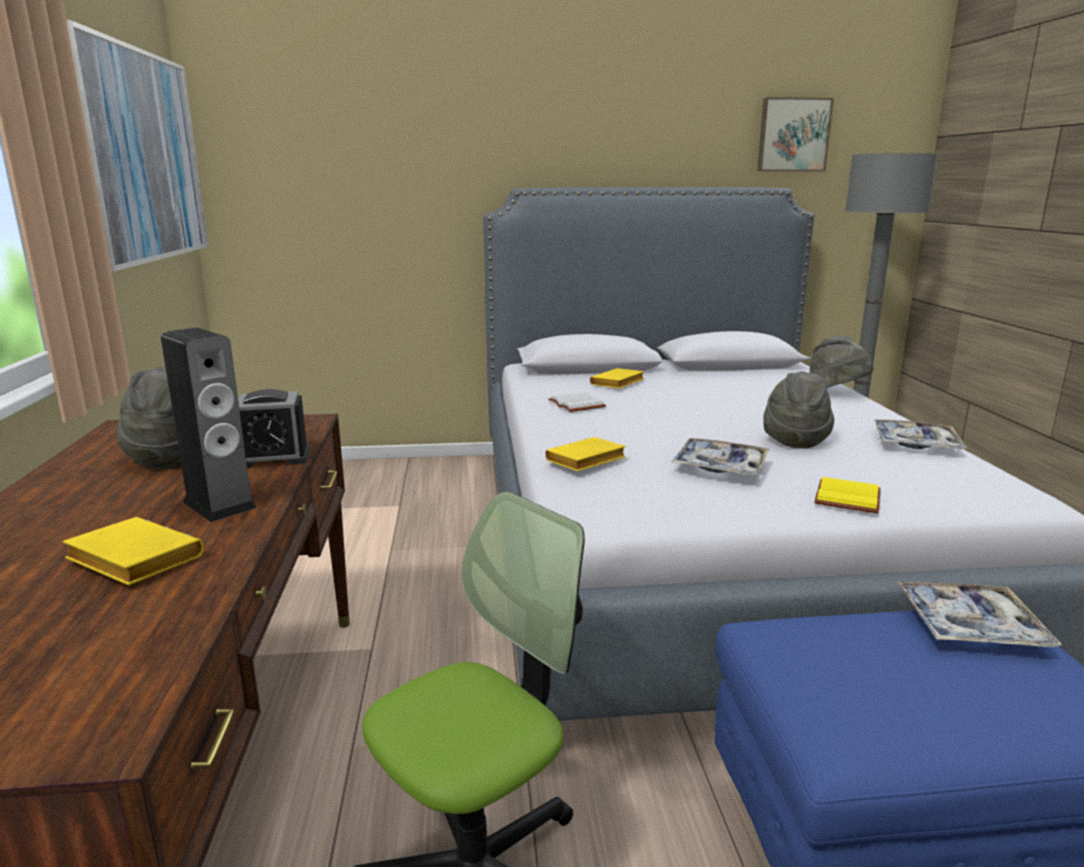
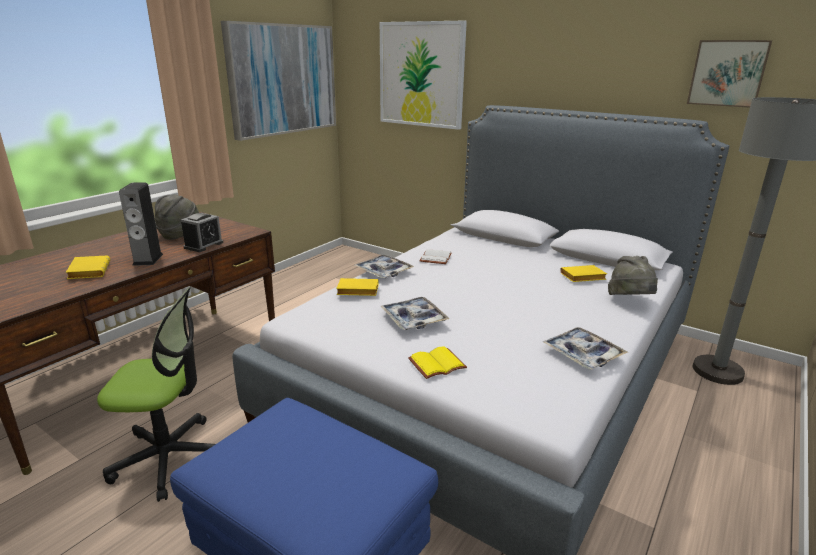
camera: 40 degrees right, 5 degrees up
alarm clock [238,389,310,468] -> alarm clock turned 90 degrees counterclockwise [181,213,223,252]
yellow book [590,368,644,388] -> yellow book moved to [560,265,607,282]
grey hat [764,371,834,449] -> none
tray [897,582,1062,647] -> tray moved to [355,255,414,278]
none -> picture [380,21,467,130]

